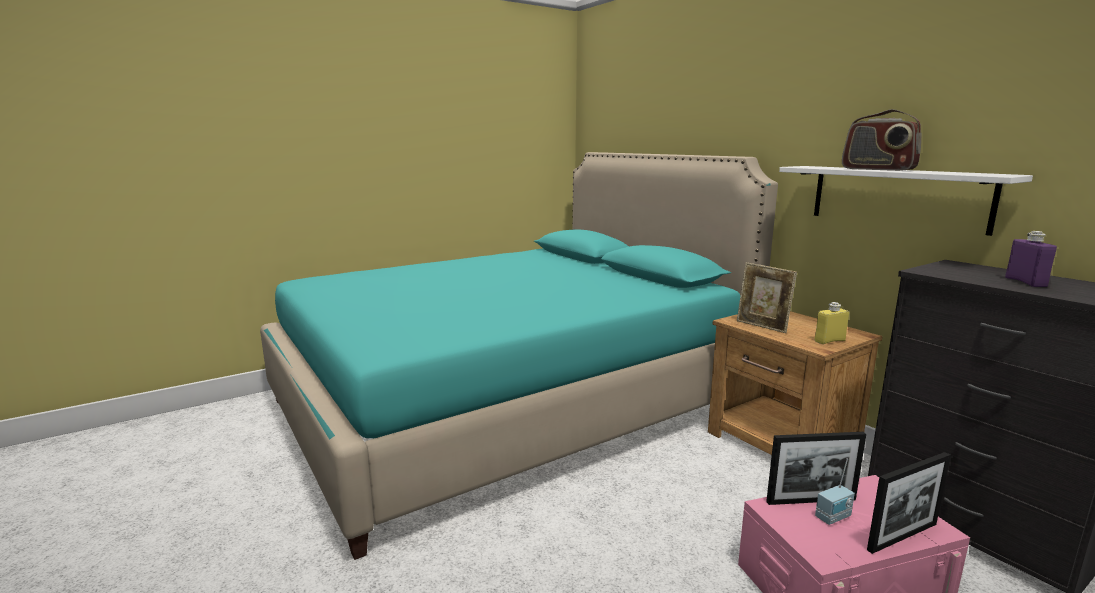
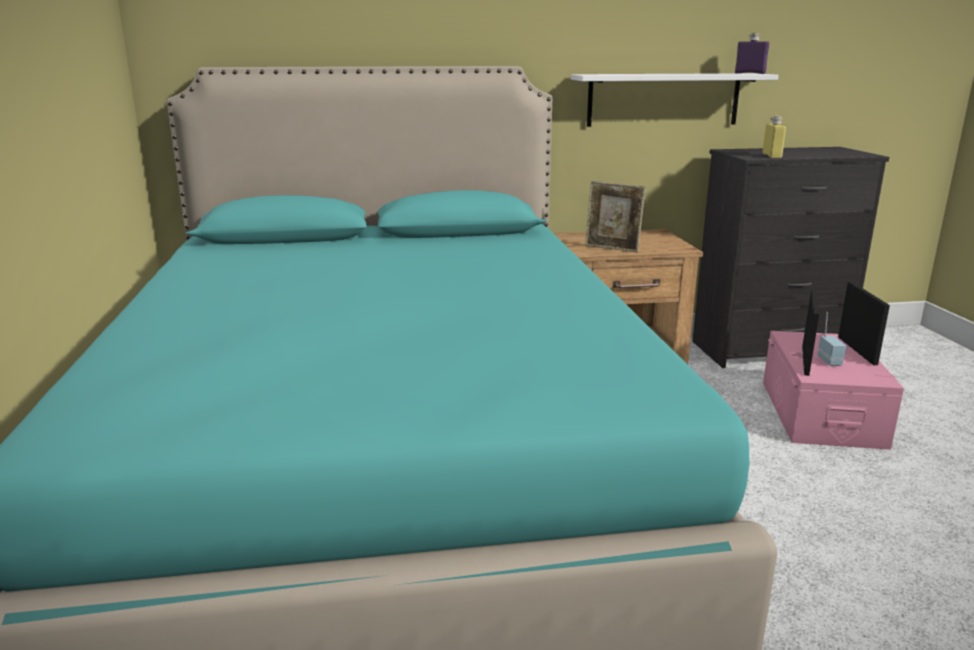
camera: 65 degrees left, 5 degrees up
picture frame [737,262,797,333] -> picture frame turned 45 degrees clockwise [585,181,646,252]
yellow bottle [815,302,849,344] -> yellow bottle moved to [762,116,786,158]
radio [842,109,922,171] -> none
purple bottle [1005,231,1057,287] -> purple bottle moved to [735,33,769,74]

